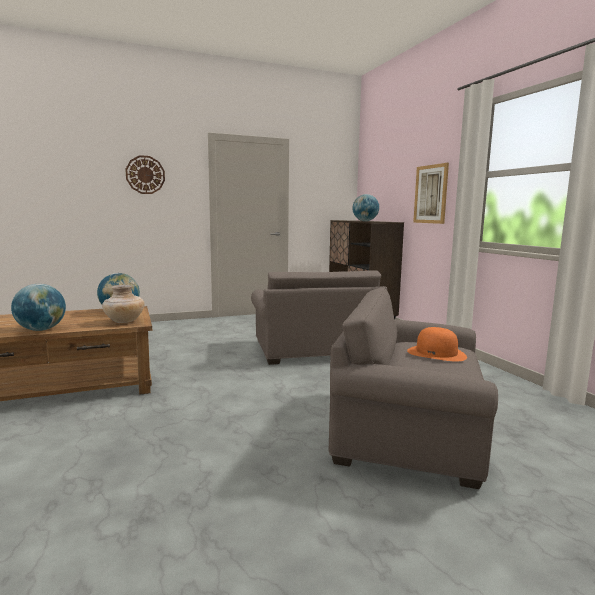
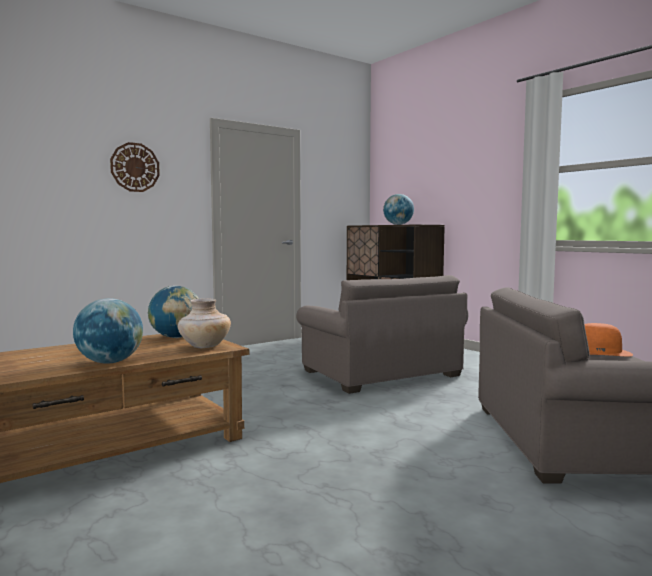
camera: 15 degrees left, 5 degrees down
picture [413,163,449,224] -> none

